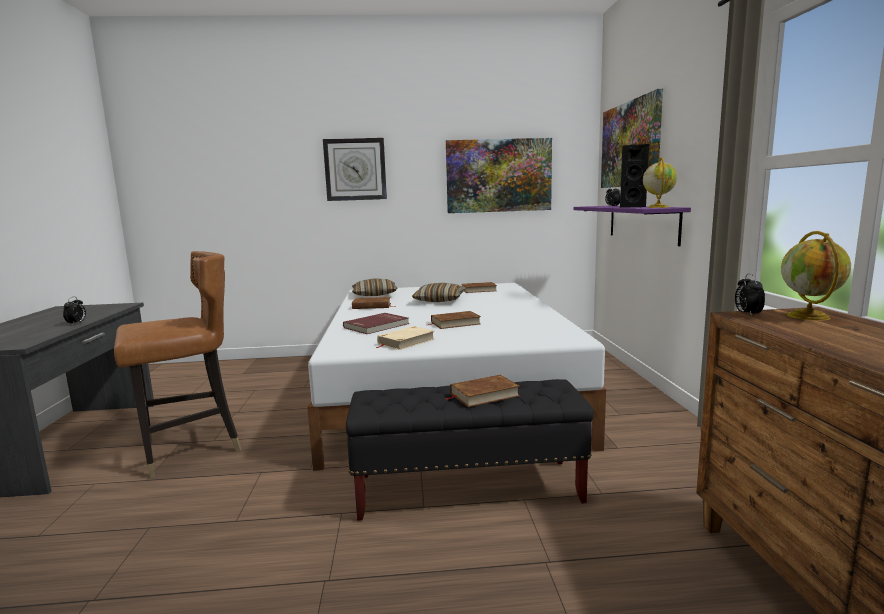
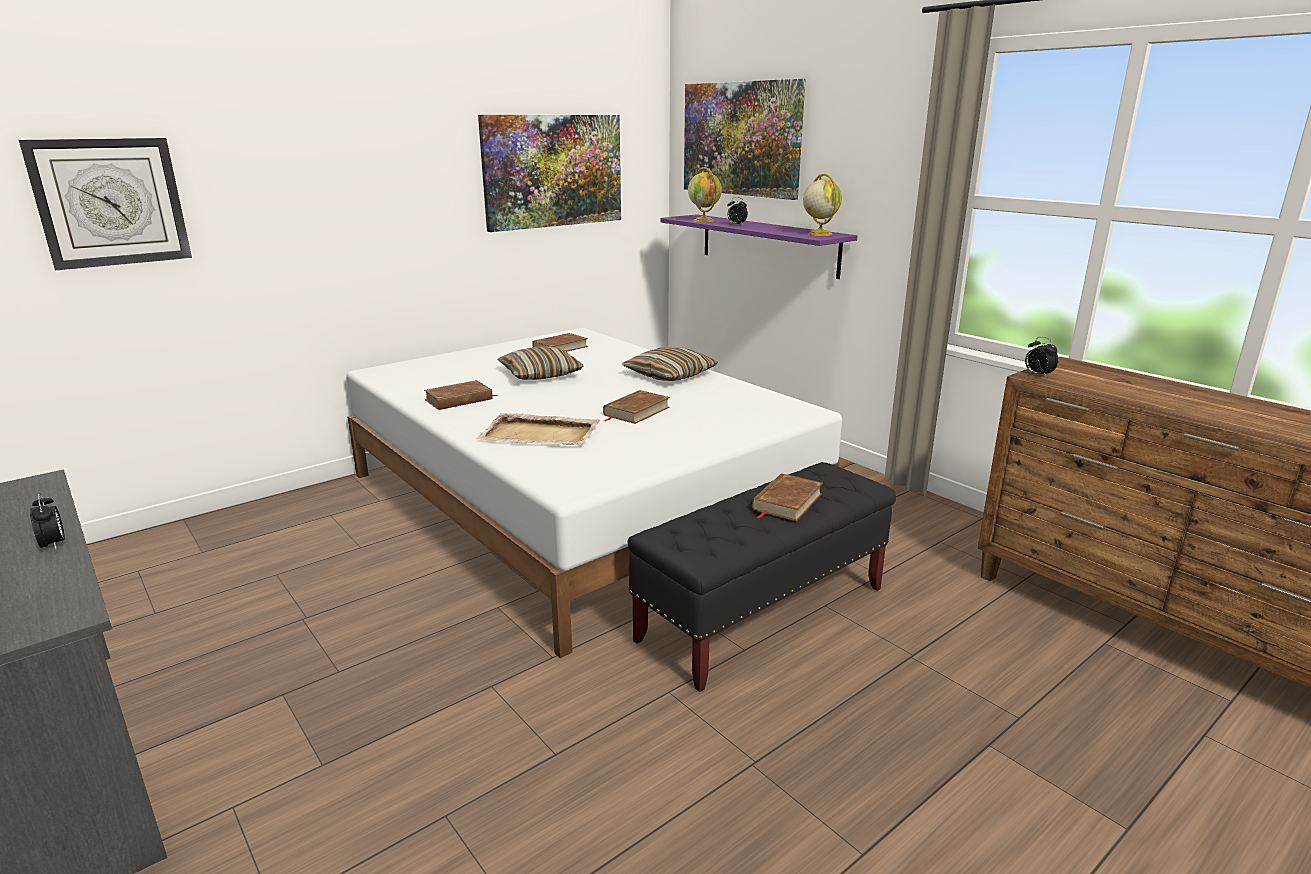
camera: 35 degrees left, 10 degrees up
brown chair [114,251,241,478] -> none
wall clock [323,138,387,201] -> wall clock moved to [19,138,192,270]
red book [343,313,409,334] -> beige tray [476,413,600,445]
pillow [352,279,397,296] -> pillow moved to [622,347,718,381]
beige book [375,326,434,350] -> none
black speaker [620,144,649,208] -> none
globe [781,231,851,321] -> globe moved to [688,167,722,222]

